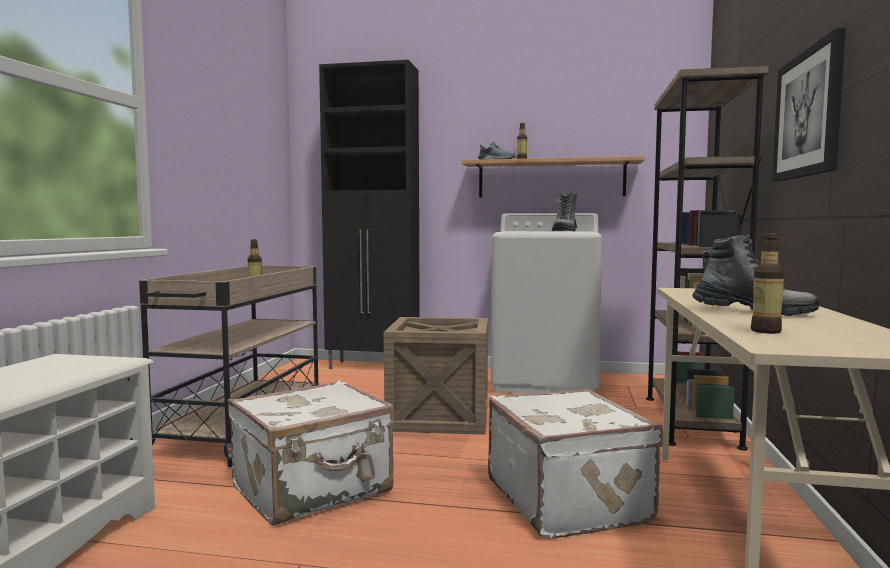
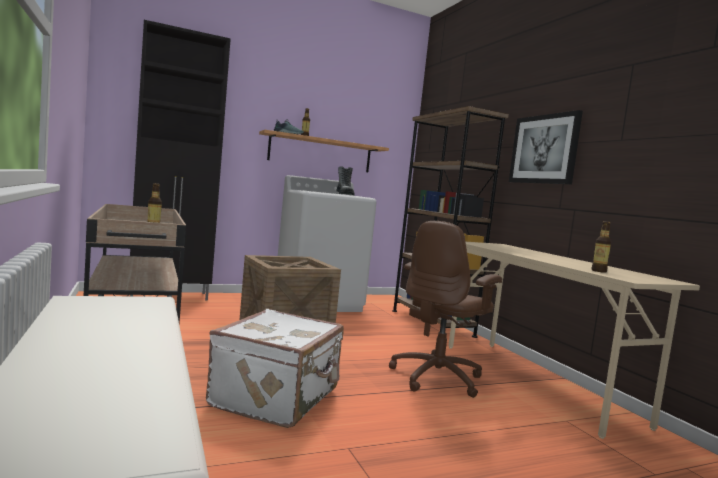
camera: 35 degrees left, 0 degrees up
white suitcase [488,389,663,538] -> brown office chair [389,221,502,398]
boot [692,235,819,316] -> none

